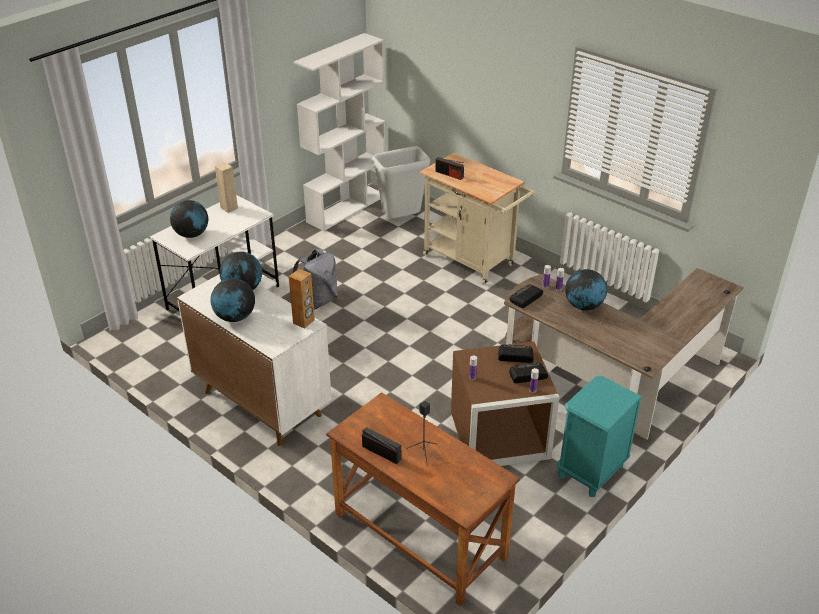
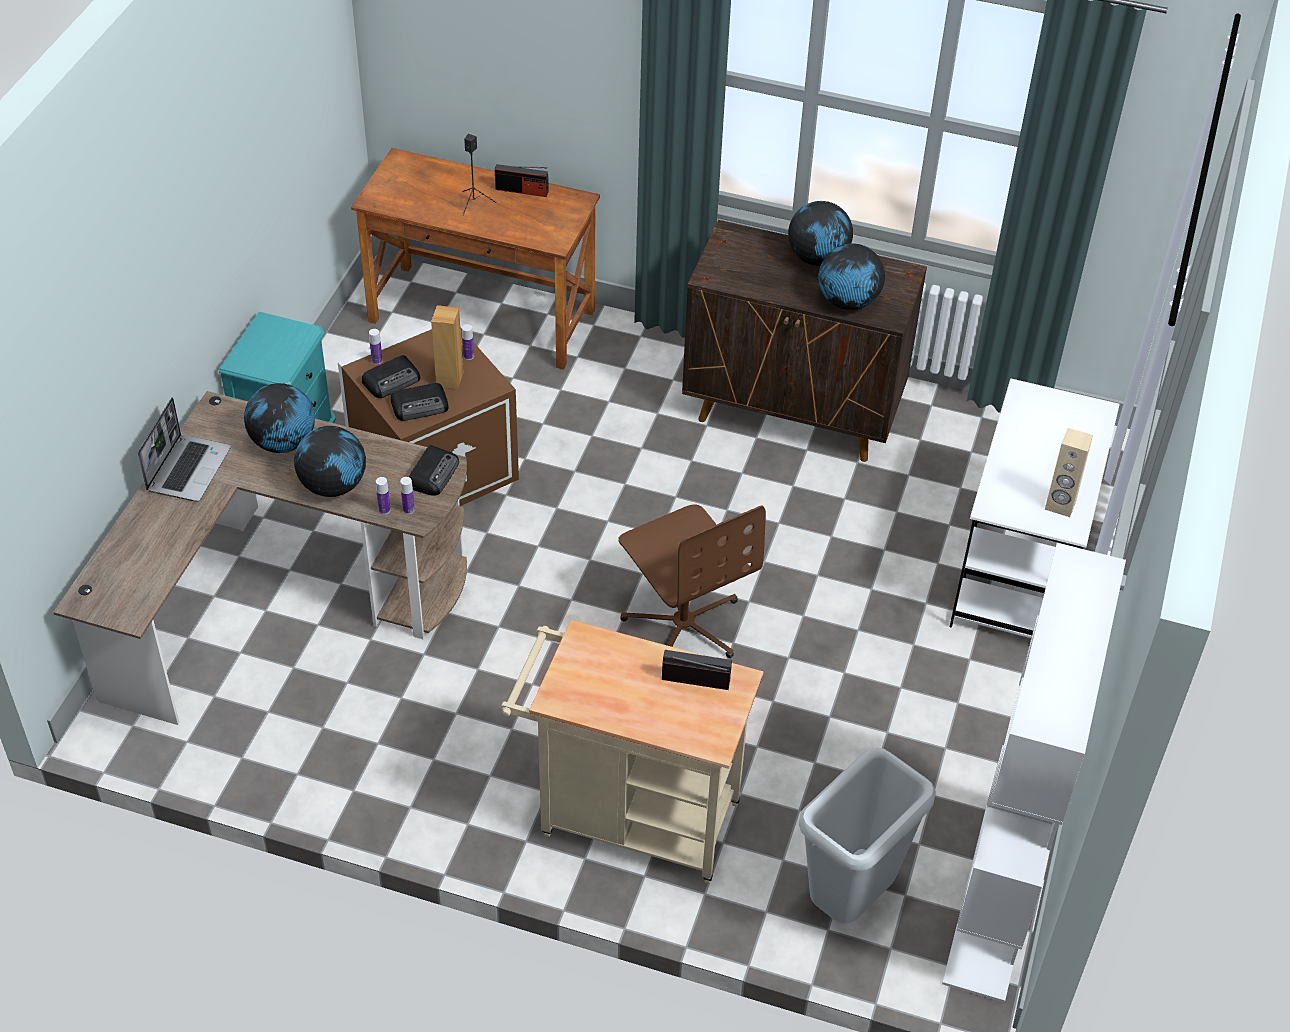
camera: 155 degrees right, 10 degrees up
globe [170,200,208,238] -> globe moved to [244,383,315,453]
white cabinet [177,274,332,446] -> brown cabinet [682,220,927,462]
brown speaker [289,269,315,329] -> brown speaker moved to [431,305,463,390]
grey backpack [292,249,338,310] -> none
none -> laptop [138,397,231,502]
none -> brown office chair [618,505,766,658]

